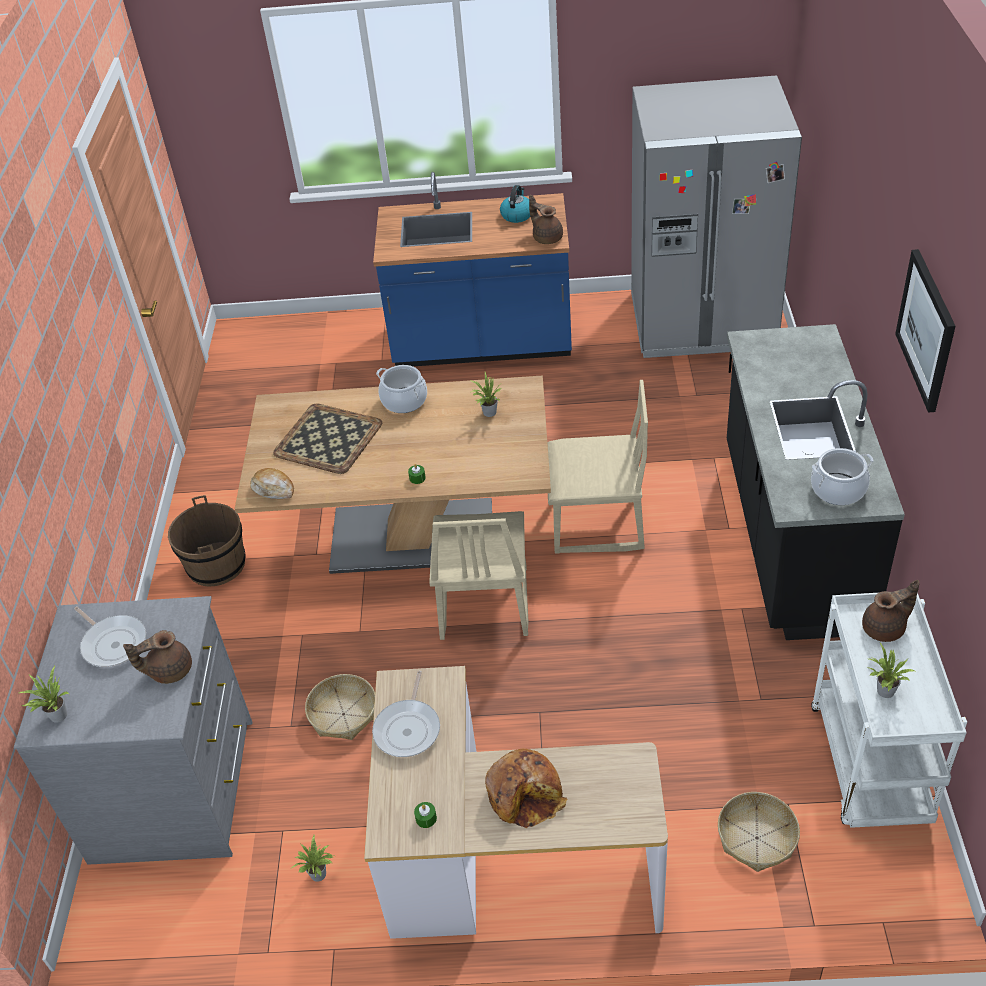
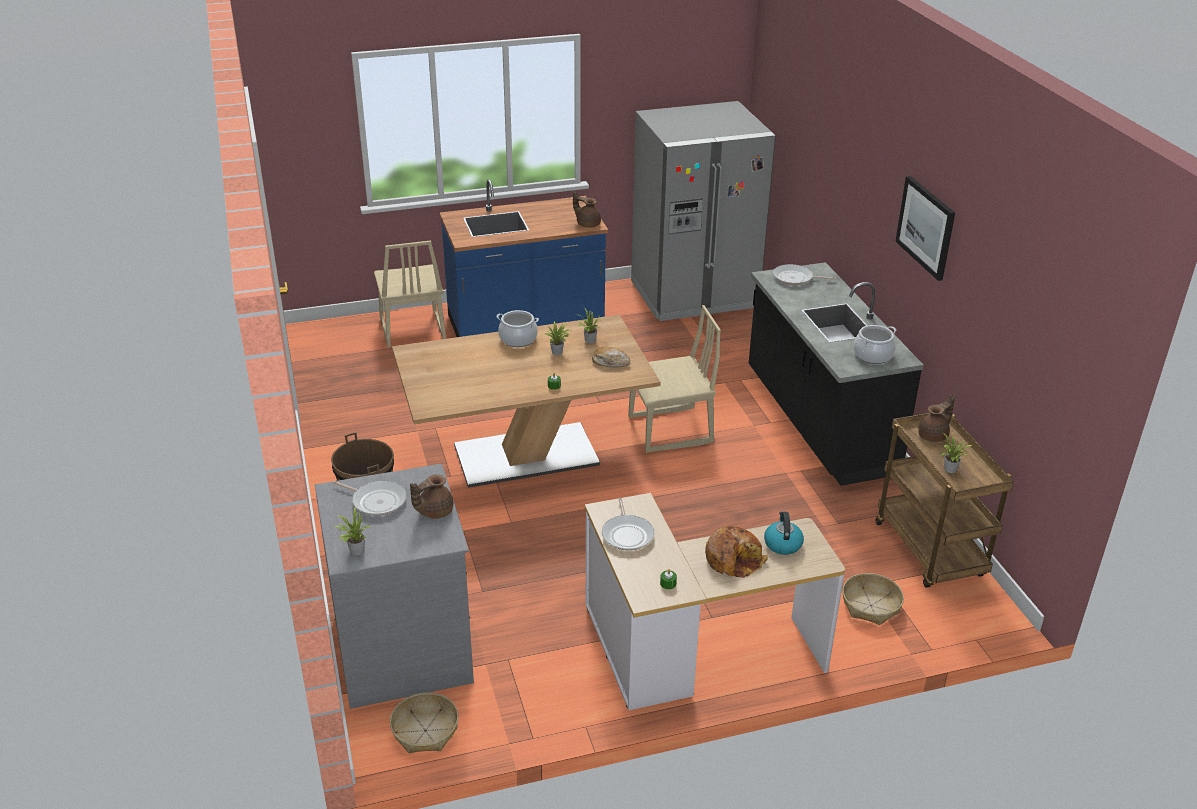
camera: 20 degrees left, 10 degrees down
bread [250,468,294,499] -> bread moved to [592,347,630,367]
tray [273,403,382,474] -> none
potted plant [292,835,334,882] -> potted plant moved to [545,321,570,355]
basket [305,674,375,740] -> basket moved to [390,692,459,753]
beige chair [429,511,529,640] -> beige chair moved to [374,241,446,347]
kettle [500,185,530,223] -> kettle moved to [764,511,804,555]
white cart [811,593,967,828] -> brown cart [876,412,1014,588]
none -> frying pan [773,264,835,285]

